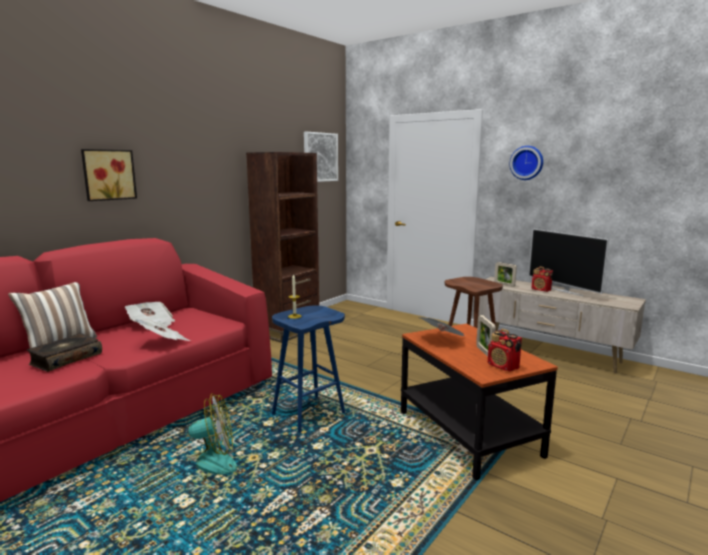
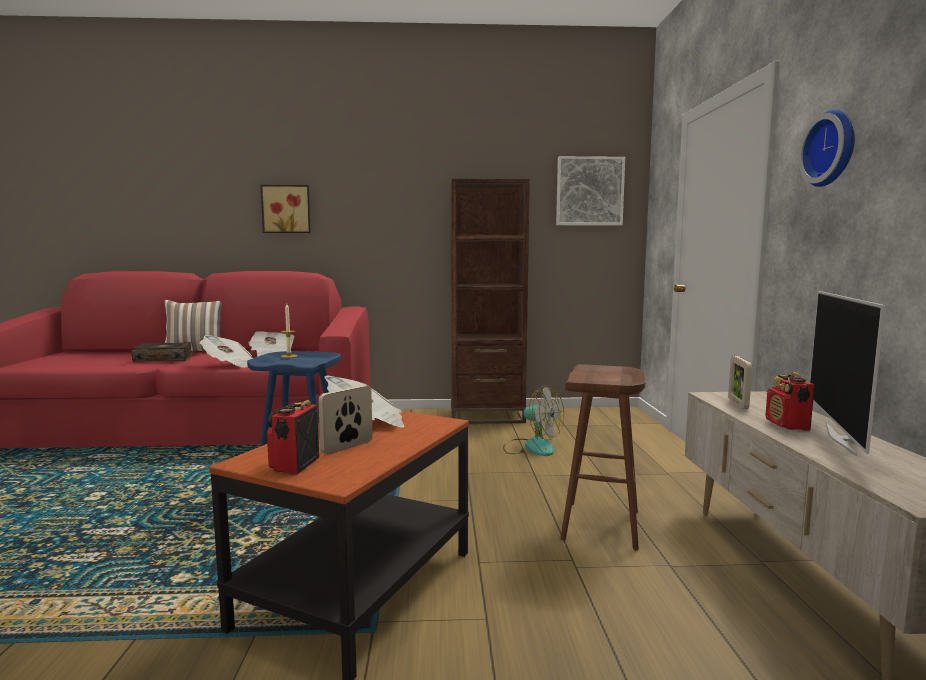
camera: 50 degrees right, 5 degrees down
fan [174,393,237,481] -> fan moved to [503,386,564,456]

